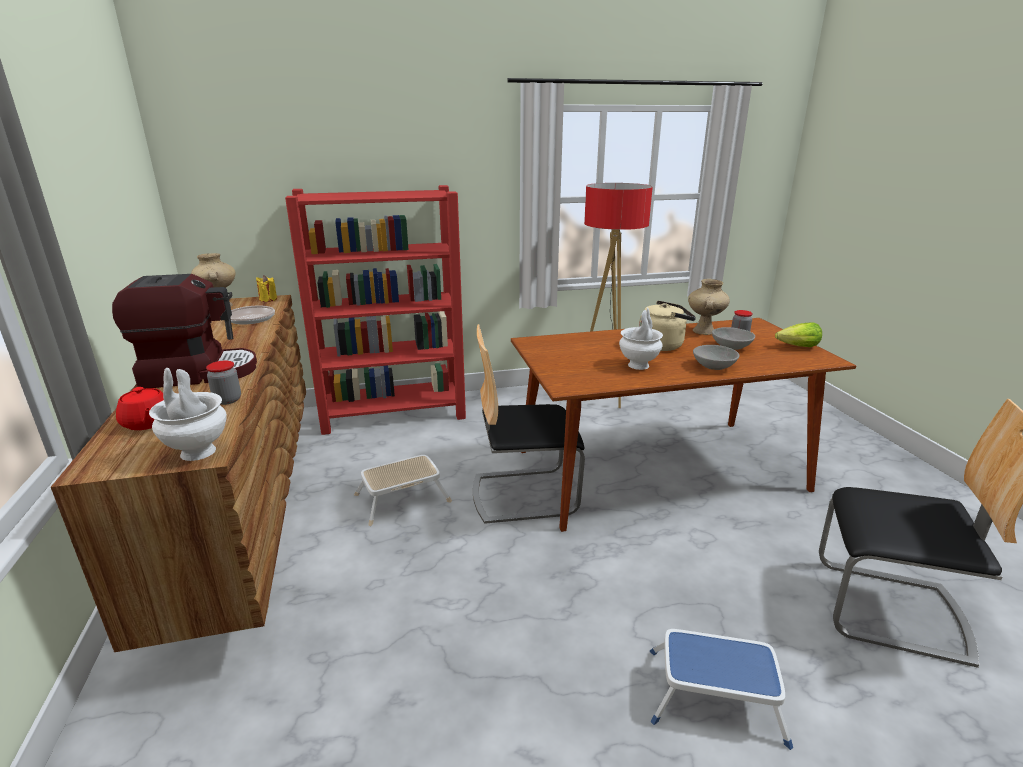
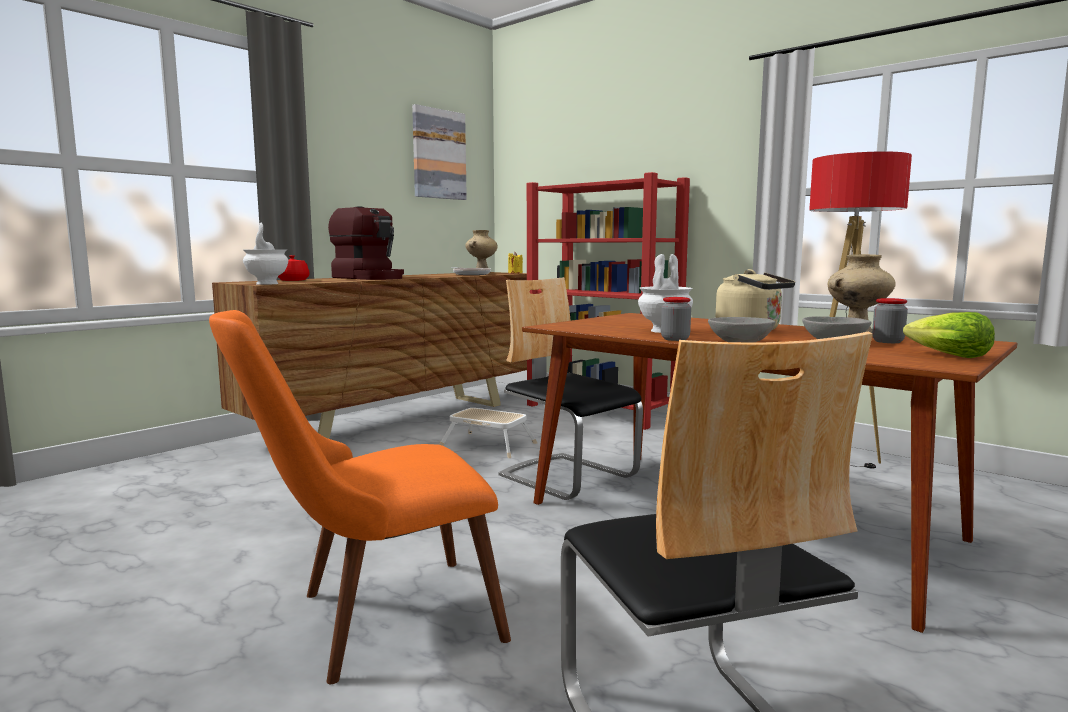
camera: 55 degrees right, 15 degrees down
jar [206,360,241,405] -> jar moved to [661,297,691,341]
blue step ladder [650,629,793,750] -> orange chair [209,310,511,684]
none -> picture [412,104,467,200]

